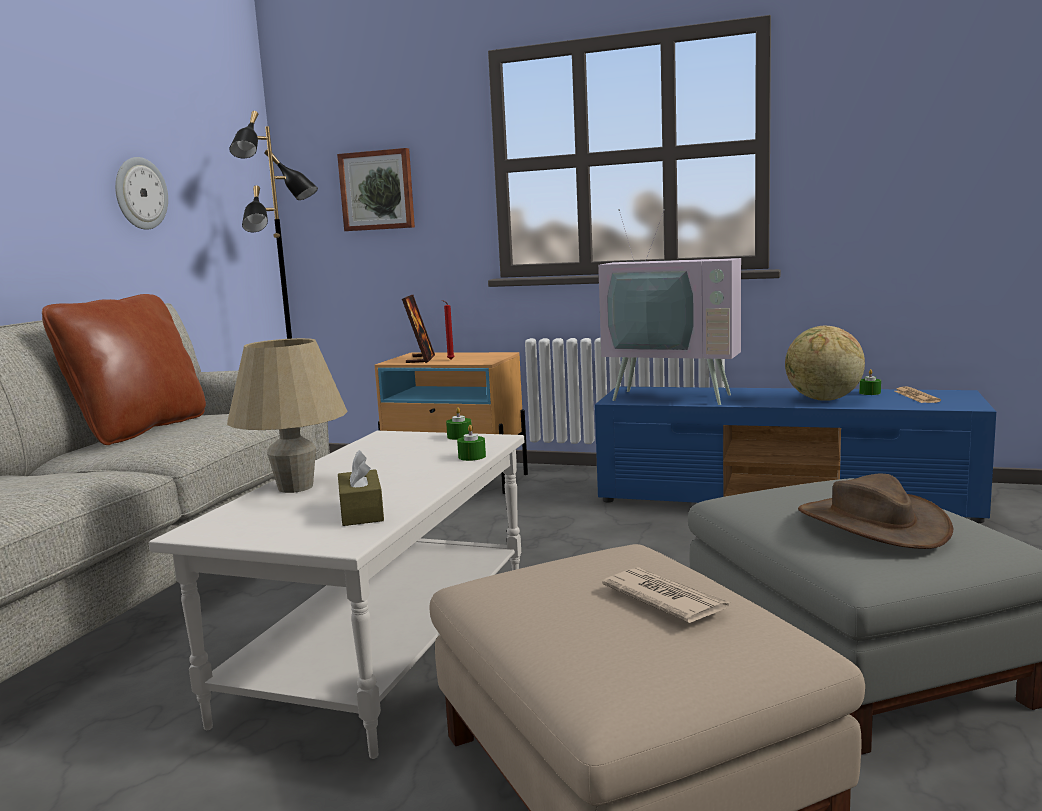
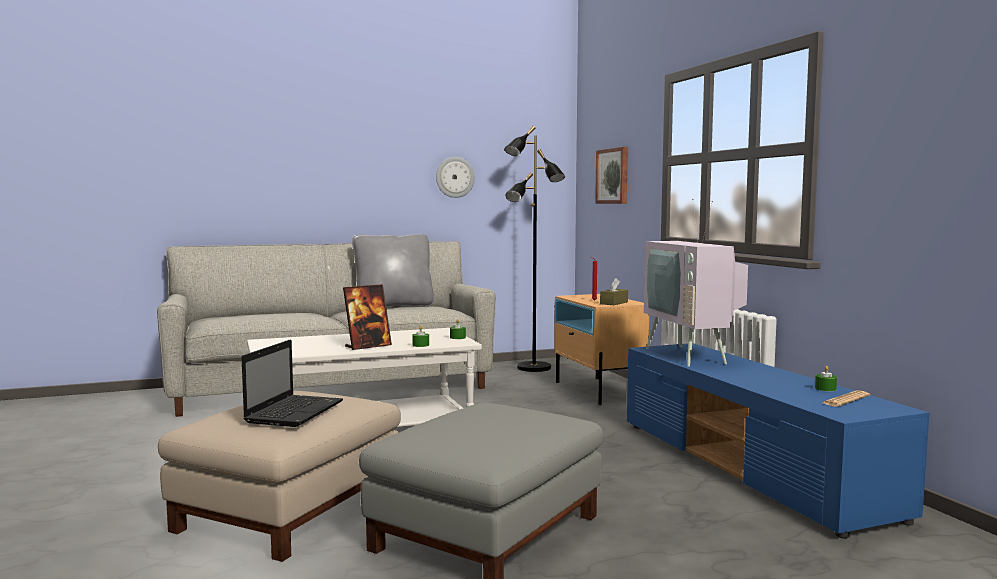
camera: 50 degrees right, 5 degrees down
brown pillow [42,294,206,445] -> grey pillow [352,234,434,308]
beige table lamp [227,338,348,493] -> none
brown tissue box [338,450,384,526] -> brown tissue box moved to [600,278,628,305]
picture frame [402,295,435,363] -> picture frame moved to [343,284,392,350]
newspaper [602,567,730,623] -> laptop [242,340,343,427]
globe [785,326,865,401] -> none
brown hat [798,474,953,549] -> none

